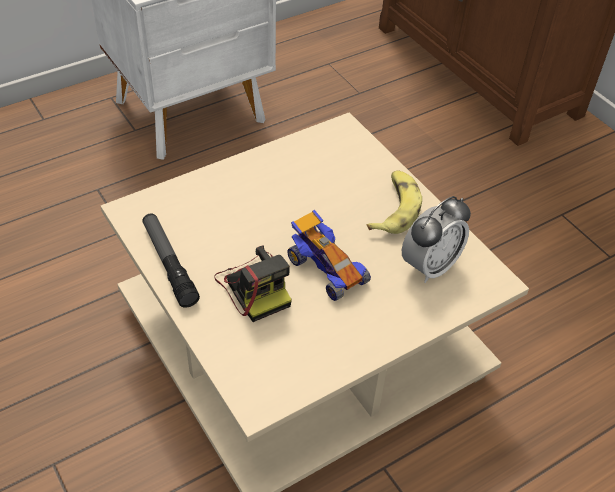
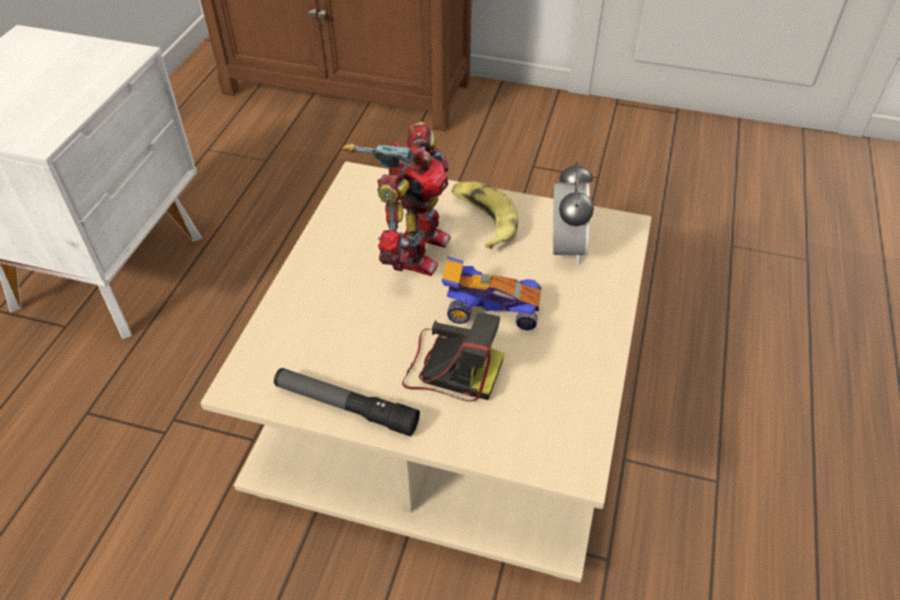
camera: 40 degrees left, 0 degrees up
none -> toy robot [342,122,451,276]

